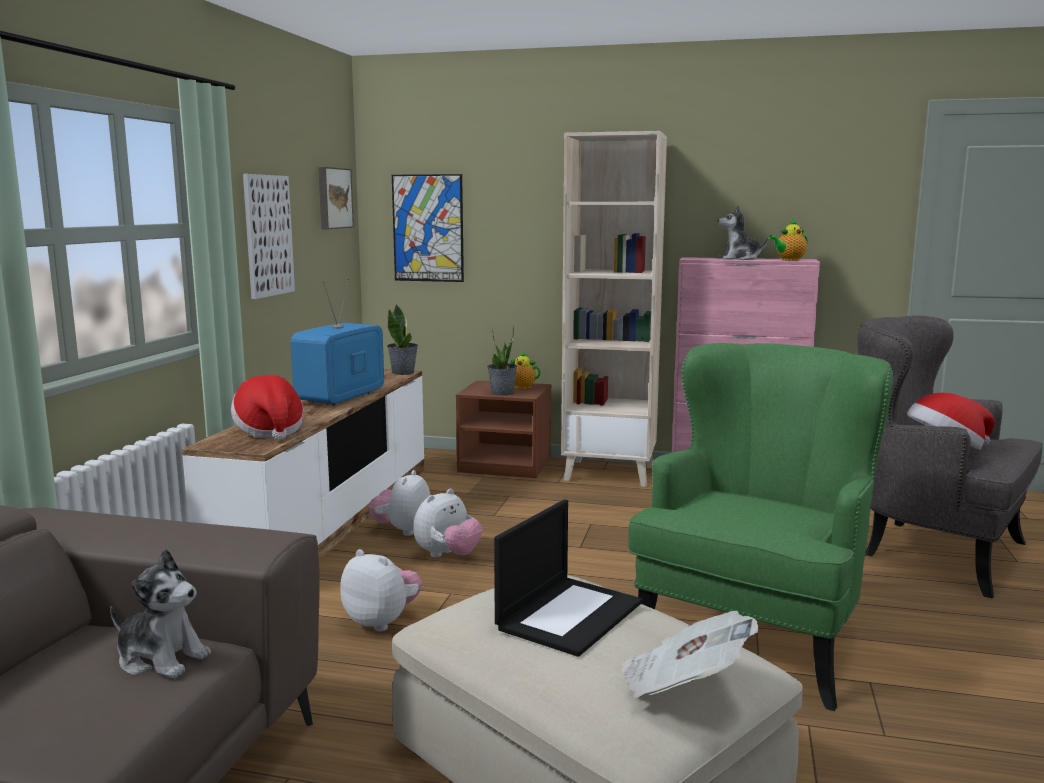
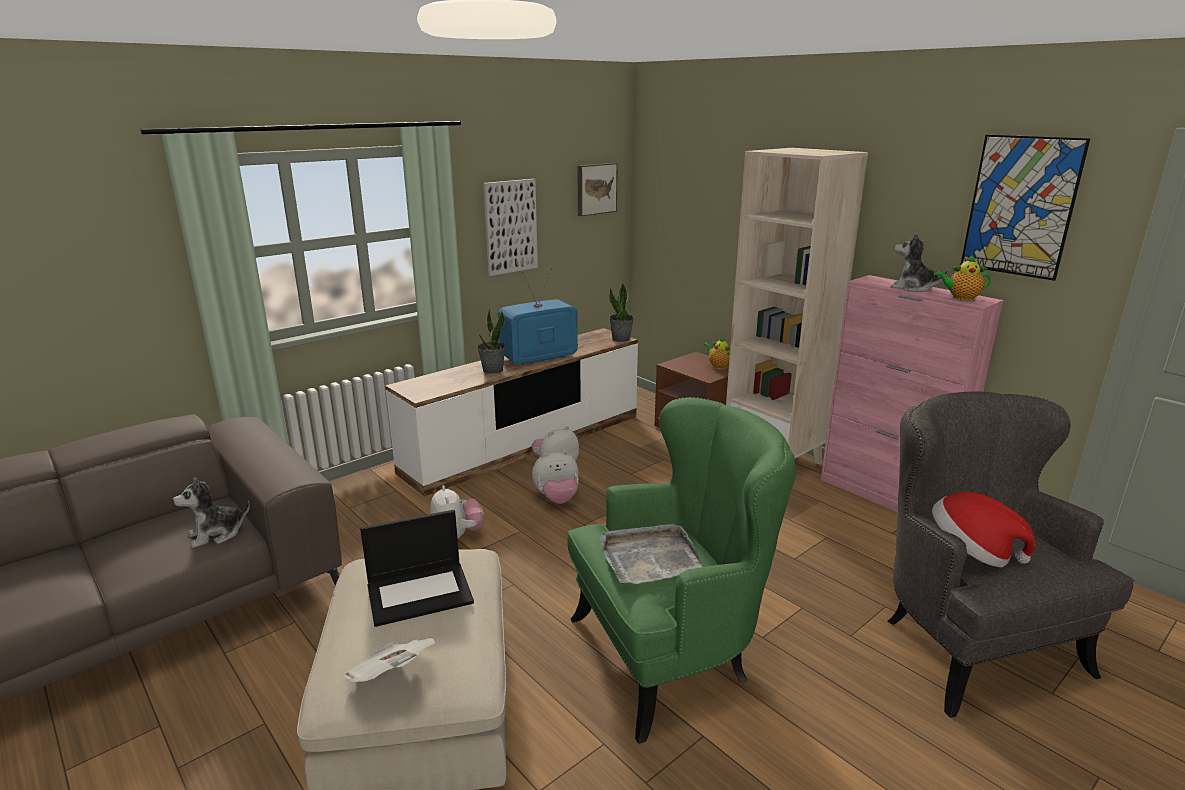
camera: 35 degrees right, 10 degrees up
plush toy [110,549,211,678] -> plush toy turned 90 degrees clockwise [173,476,250,548]
hat [231,375,304,440] -> none
picture [392,174,464,282] -> picture moved to [960,135,1090,281]
potted plant [487,325,518,396] -> potted plant moved to [477,309,506,374]
none -> grey tray [600,524,703,584]

